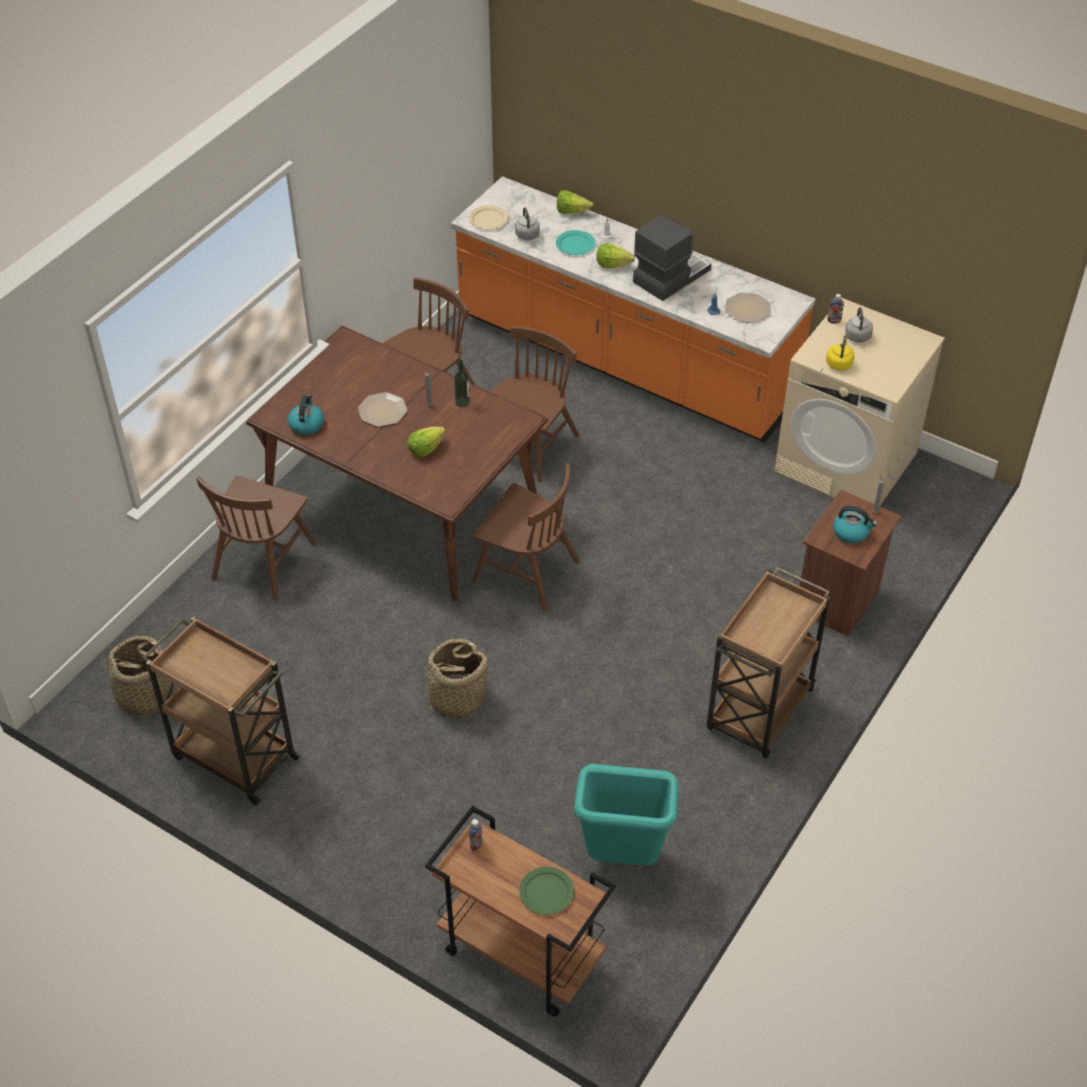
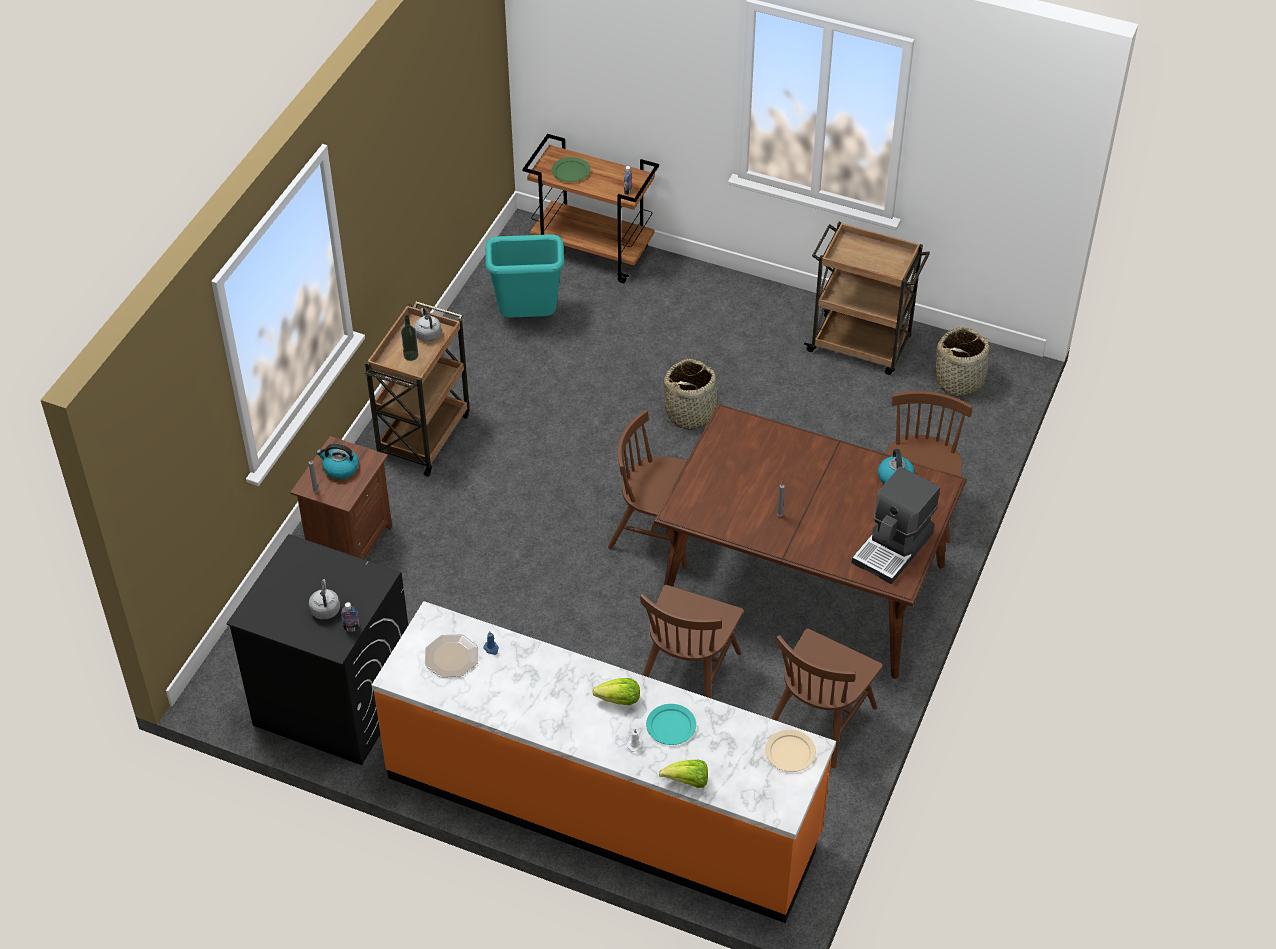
camera: 170 degrees right, 0 degrees up
plate [358,392,407,427] -> none
lettuce [408,427,446,457] -> none
bottle [454,360,470,407] -> bottle moved to [401,315,418,361]
grey kettle [515,207,540,240] -> grey kettle moved to [414,307,441,342]
coffee machine [633,215,711,301] -> coffee machine moved to [851,467,940,584]
beige washing machine [774,298,945,506] -> black washing machine [226,534,408,765]
yellow kettle [826,335,854,371] -> none

